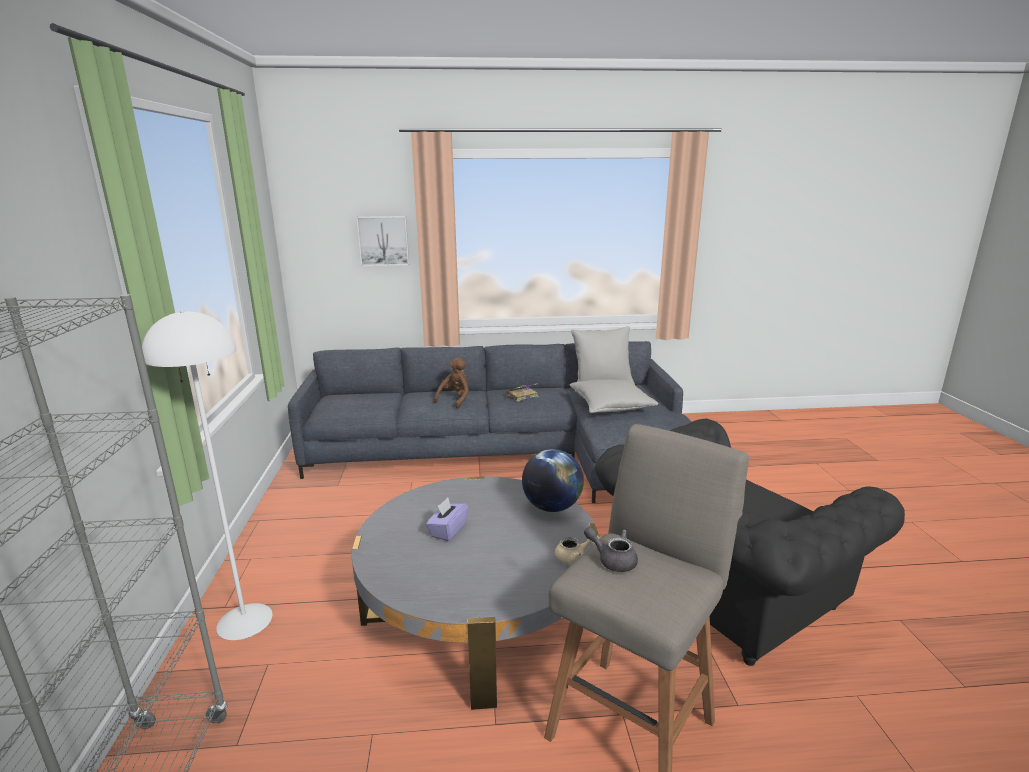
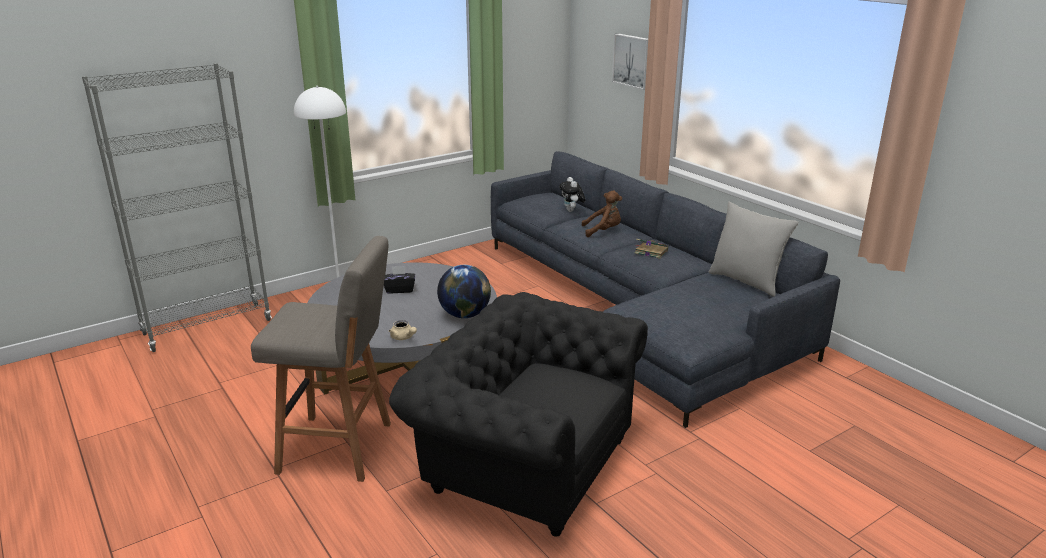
camera: 60 degrees right, 5 degrees up
purple tissue box [426,498,468,541] -> black tissue box [384,266,415,294]
grey pillow [569,379,658,413] -> none
grey teapot [584,527,638,572] -> none
none -> plush toy [559,177,585,212]

